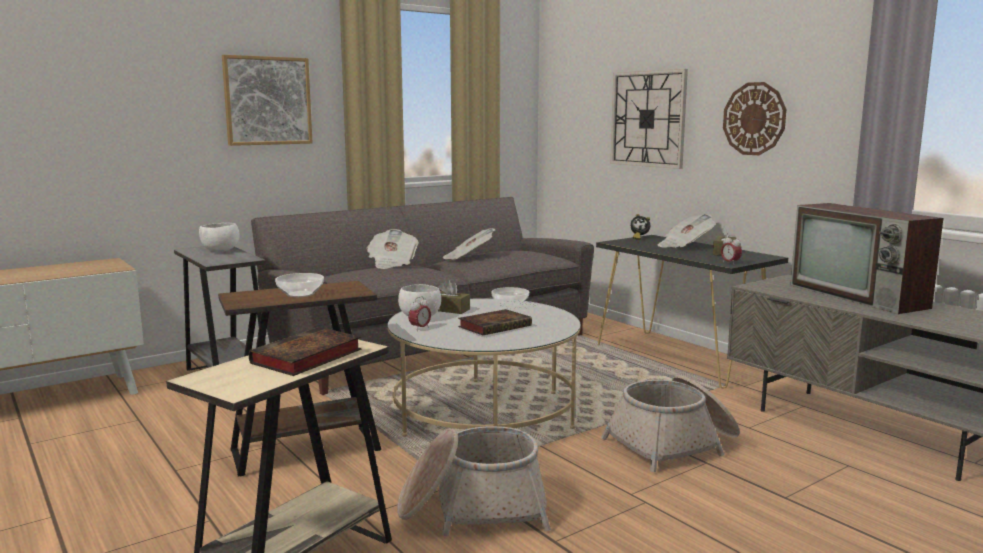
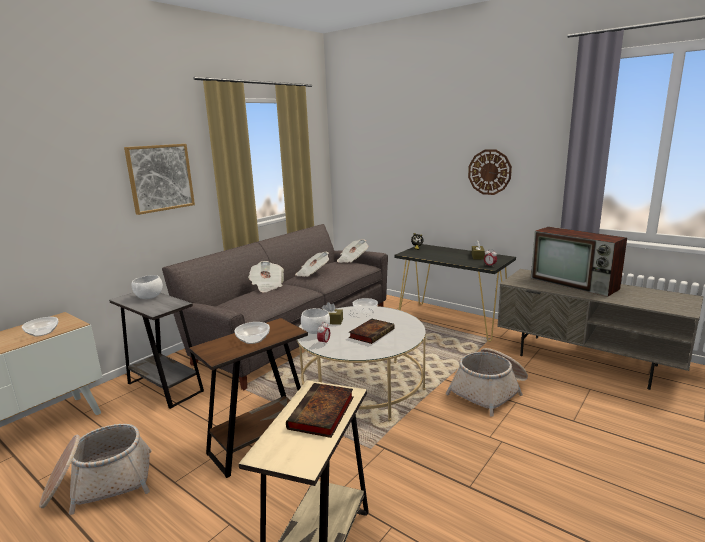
camera: 15 degrees left, 5 degrees up
basket [397,426,551,536] -> basket moved to [39,424,152,515]
wall clock [610,69,688,169] -> none
newspaper [658,214,715,248] -> newspaper moved to [337,239,368,263]
none -> bowl [22,317,58,336]

